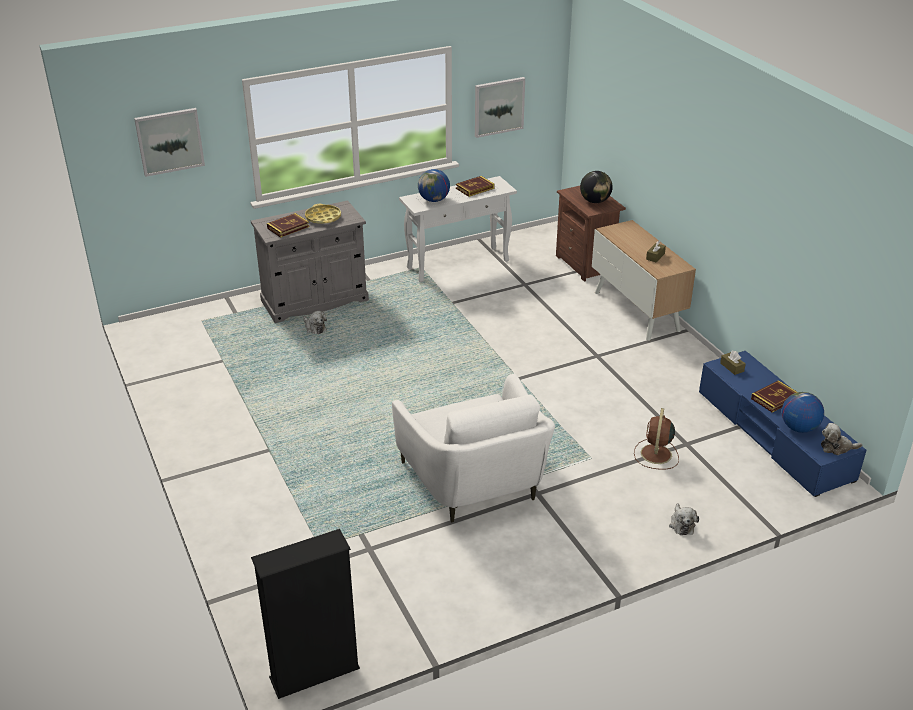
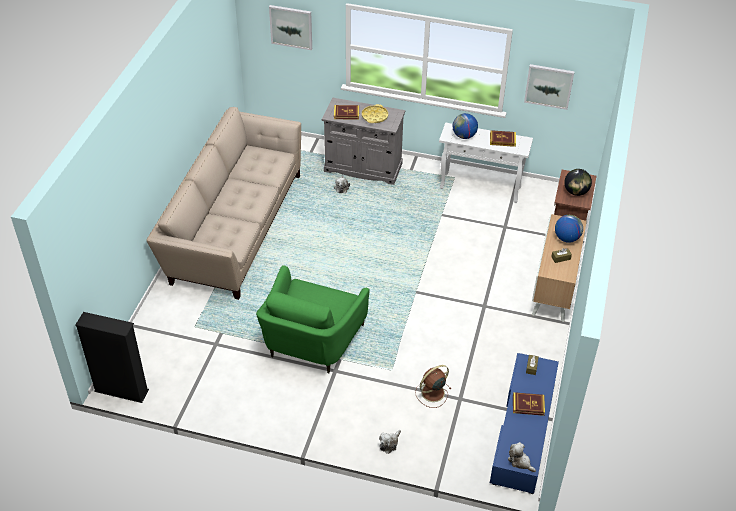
camera: 40 degrees right, 10 degrees up
white armchair [392,374,555,523] -> green armchair [256,265,370,373]
globe [782,392,824,433] -> globe moved to [555,215,583,243]
none -> beige sofa [146,107,301,300]

